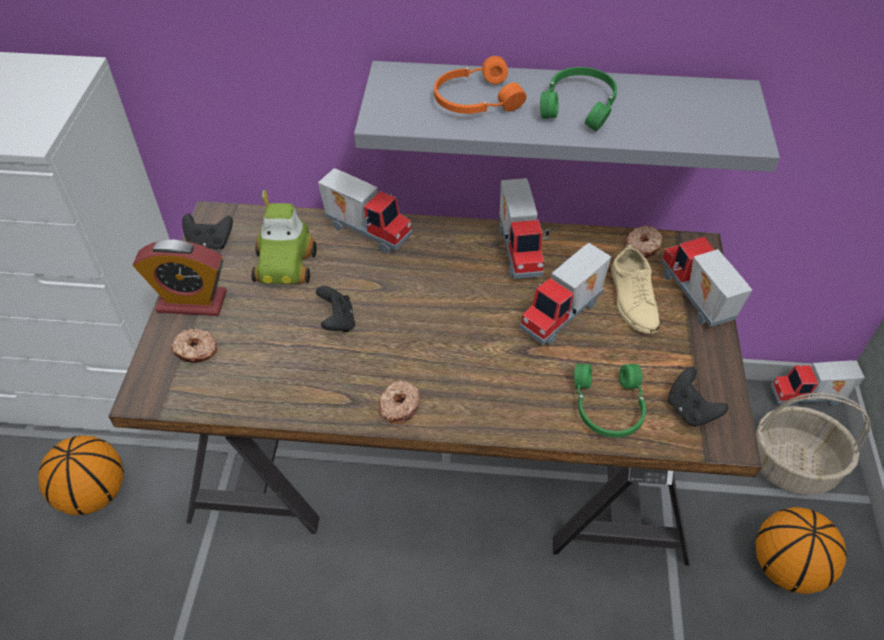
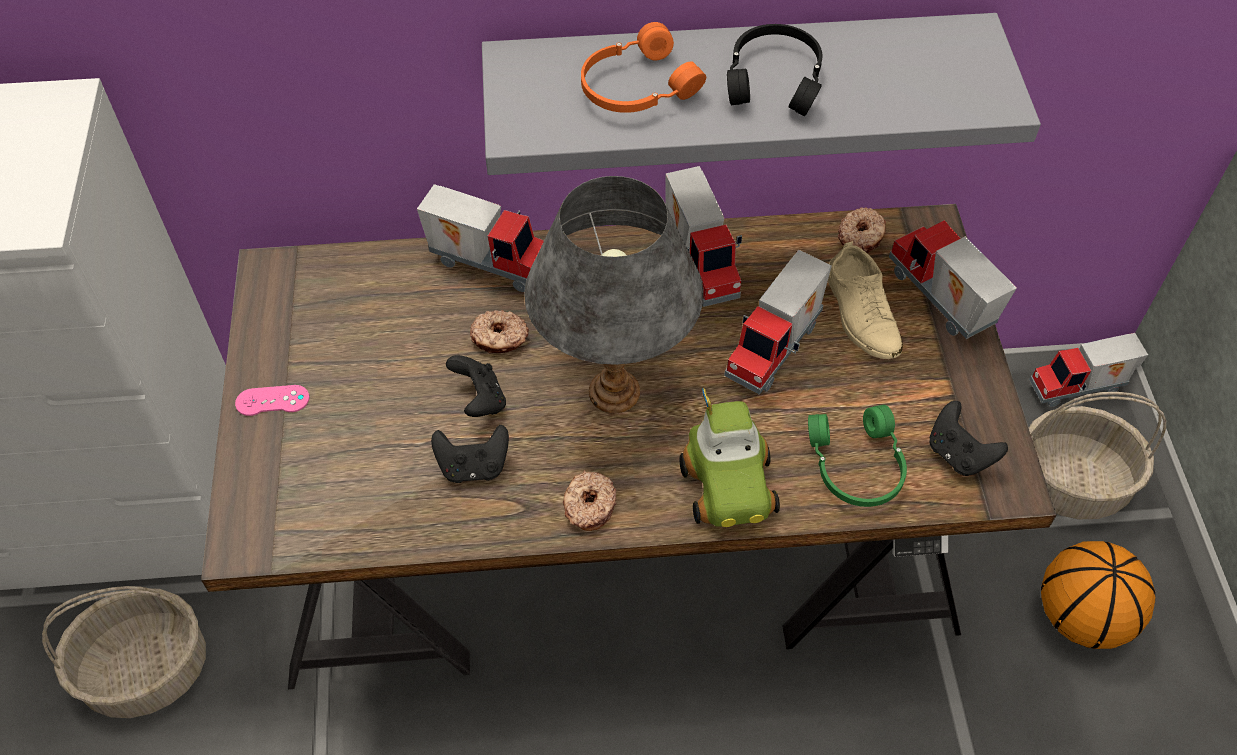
camera: 10 degrees left, 5 degrees up
basketball [38,436,124,515] -> basket [42,586,206,718]
alarm clock [133,239,227,316] -> pink game controller [235,385,310,416]
donut [170,328,217,363] -> donut moved to [470,310,529,354]
black game controller [182,213,233,250] -> black game controller moved to [431,425,509,483]
toy car [251,189,317,284] -> toy car moved to [679,388,780,527]
green headphones [540,67,617,132] -> black headphones [727,24,823,116]
none -> grey table lamp [524,176,704,413]

